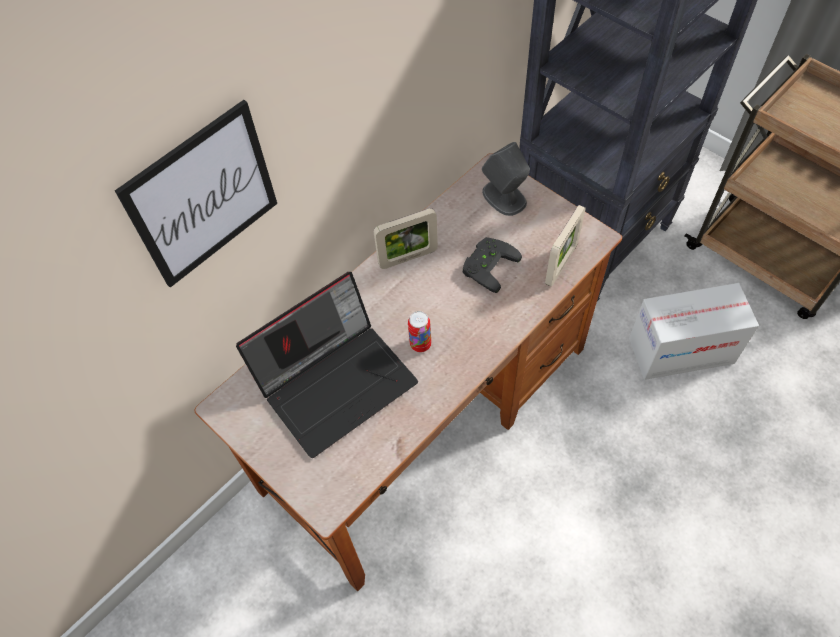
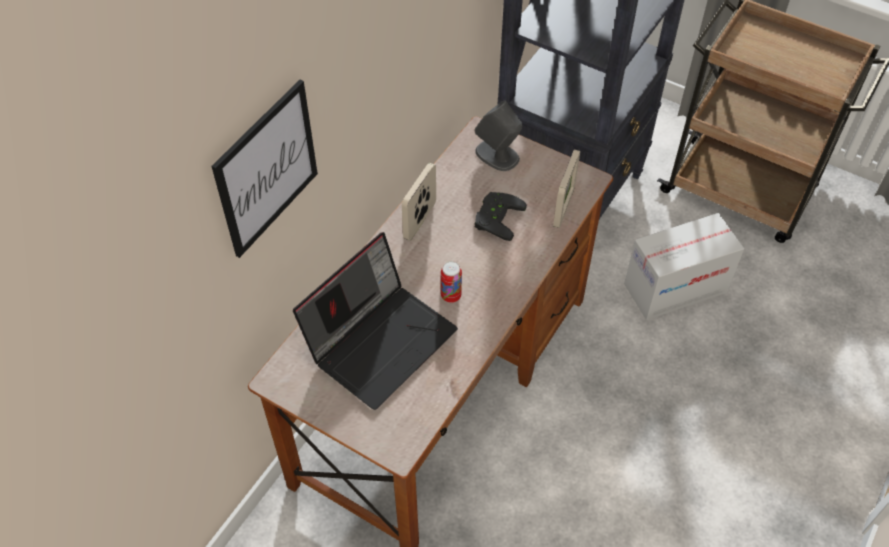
camera: 15 degrees left, 5 degrees down
picture frame [373,208,438,269] -> picture frame turned 150 degrees clockwise [402,163,436,241]

